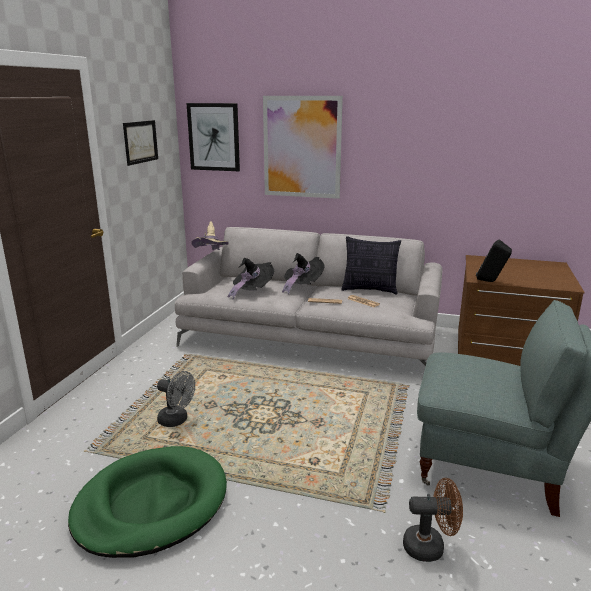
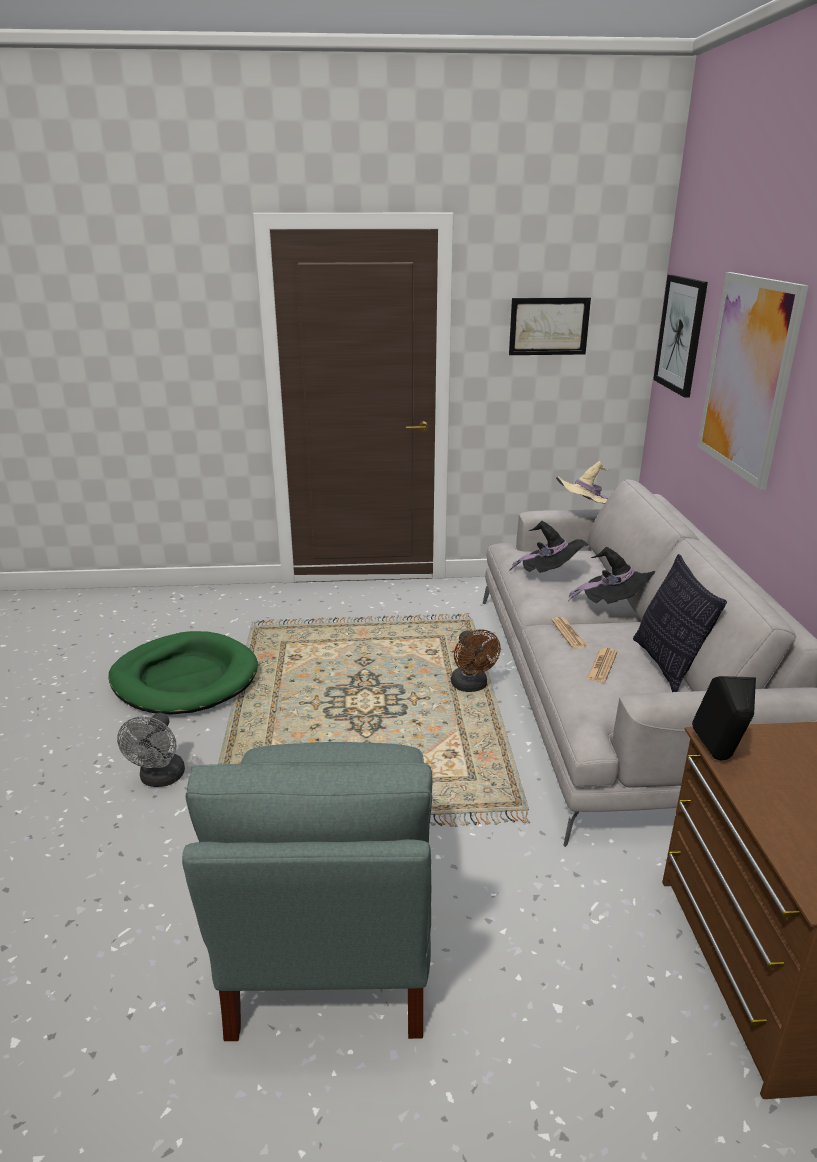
camera: 70 degrees right, 5 degrees up
grey fan [157,371,195,427] -> grey fan moved to [117,713,185,787]
brown fan [403,478,463,562] -> brown fan moved to [451,629,501,692]

